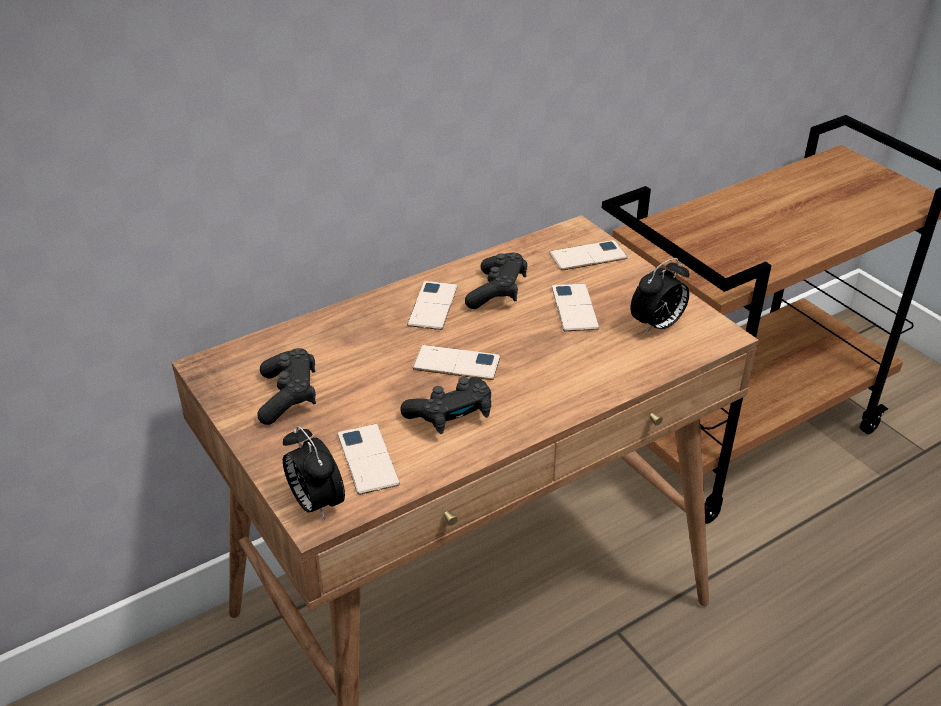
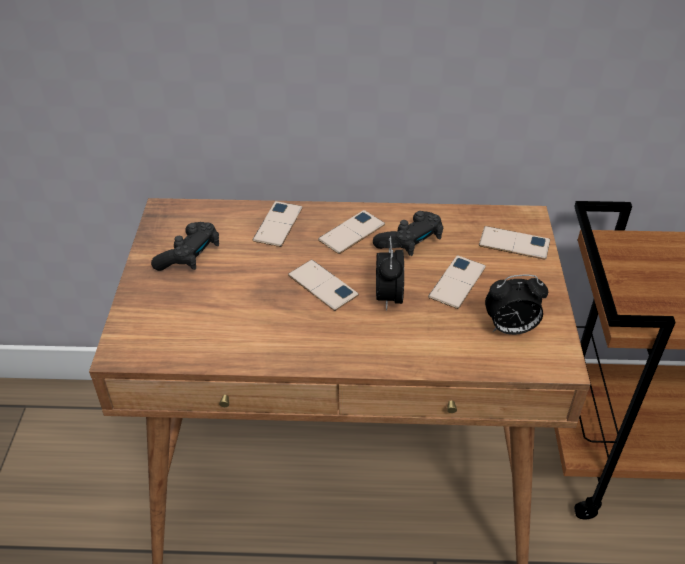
camera: 35 degrees right, 5 degrees up
alarm clock [283,426,345,520] -> alarm clock moved to [376,236,404,311]
phone [338,424,400,495] -> phone moved to [253,201,302,247]
black game controller [400,377,491,434] -> none

